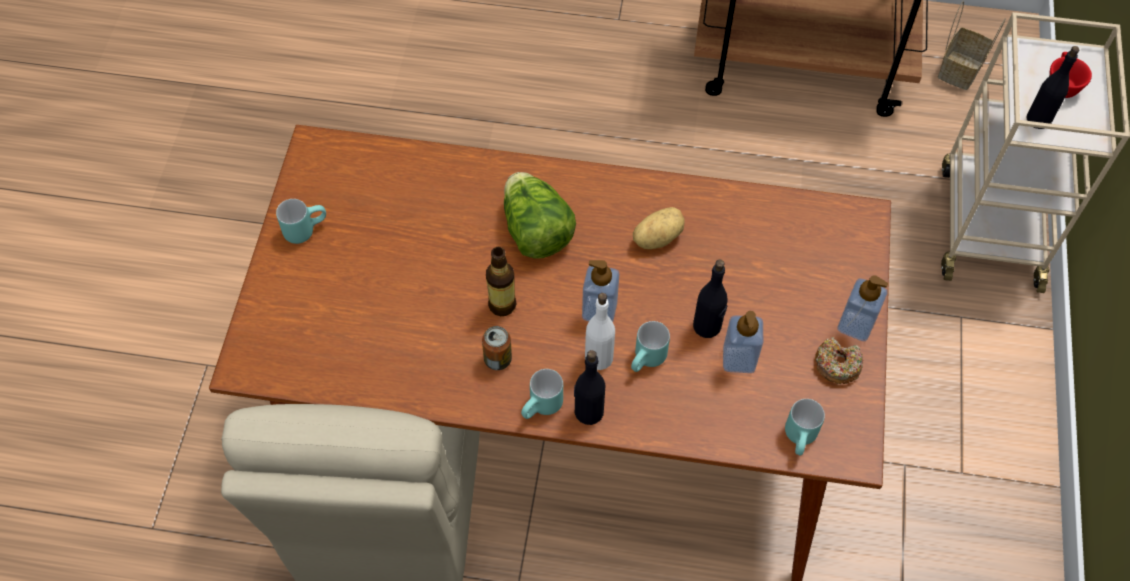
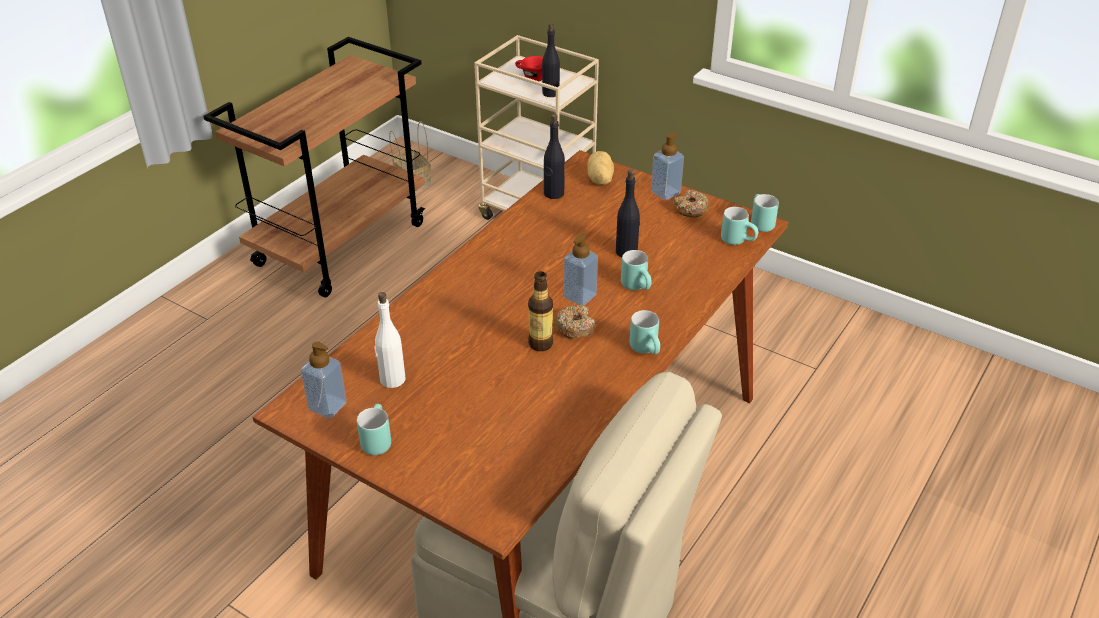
camera: 65 degrees left, 20 degrees down
can [482,326,512,370] -> none
lettuce [504,172,576,259] -> none
black bottle [574,350,606,425] -> black bottle moved to [544,114,565,199]
white bottle [585,293,615,370] -> white bottle moved to [374,292,406,388]
potato [633,207,685,249] -> potato moved to [587,151,614,185]
soap dispenser [723,311,763,373] -> soap dispenser moved to [301,341,347,419]
none -> donut [555,305,595,339]
none -> turquoise mug [751,194,779,232]

